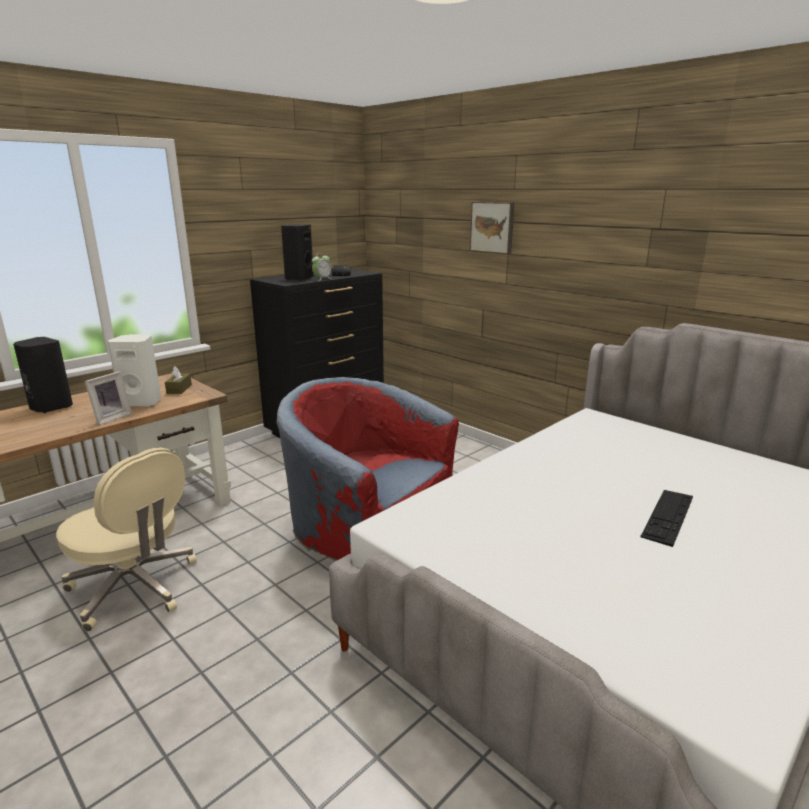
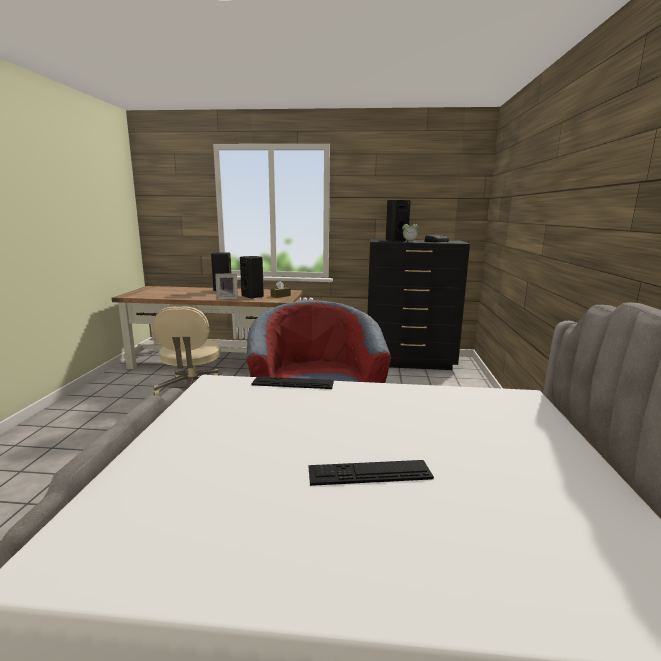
camera: 50 degrees right, 5 degrees down
white speaker [108,334,161,406] -> black speaker [240,256,264,299]
picture [470,202,514,254] -> none
none -> keyboard [251,376,334,389]

